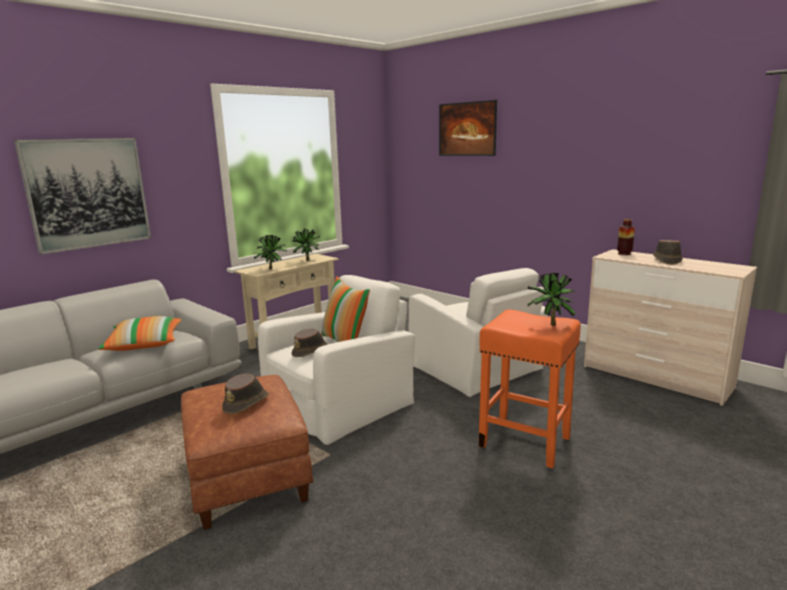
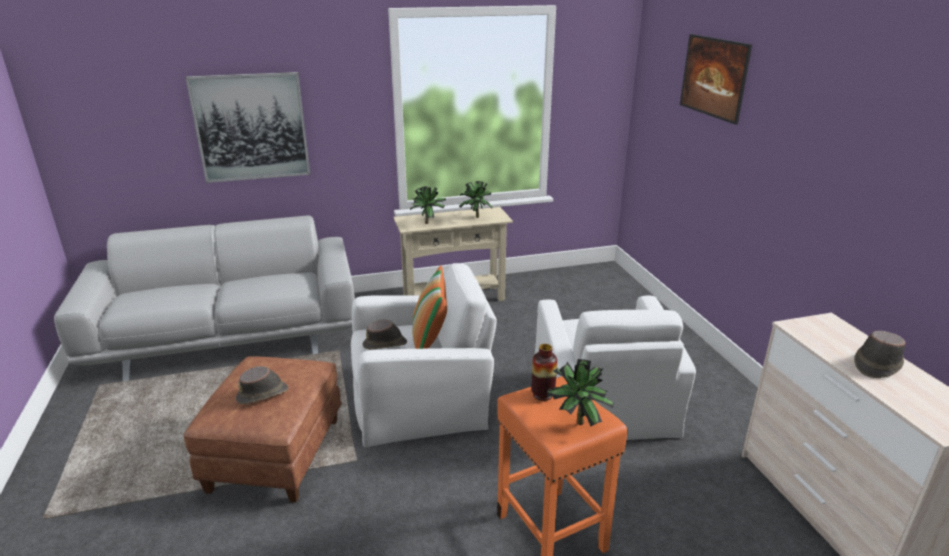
camera: 30 degrees right, 10 degrees up
pillow [98,316,181,351] -> none
vase [617,219,635,255] -> vase moved to [531,344,557,401]

